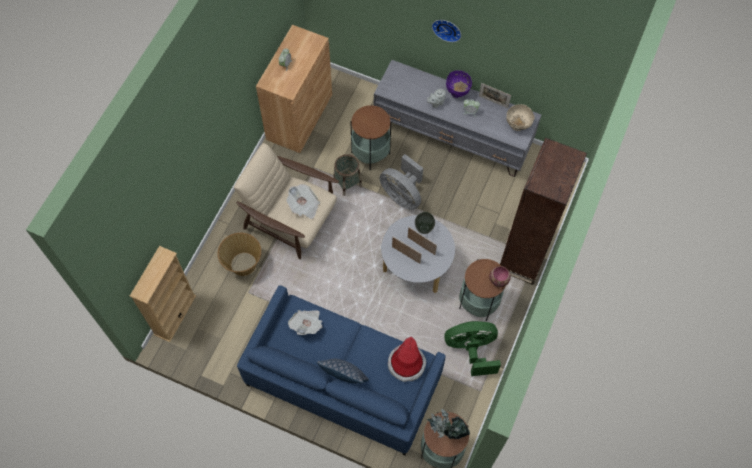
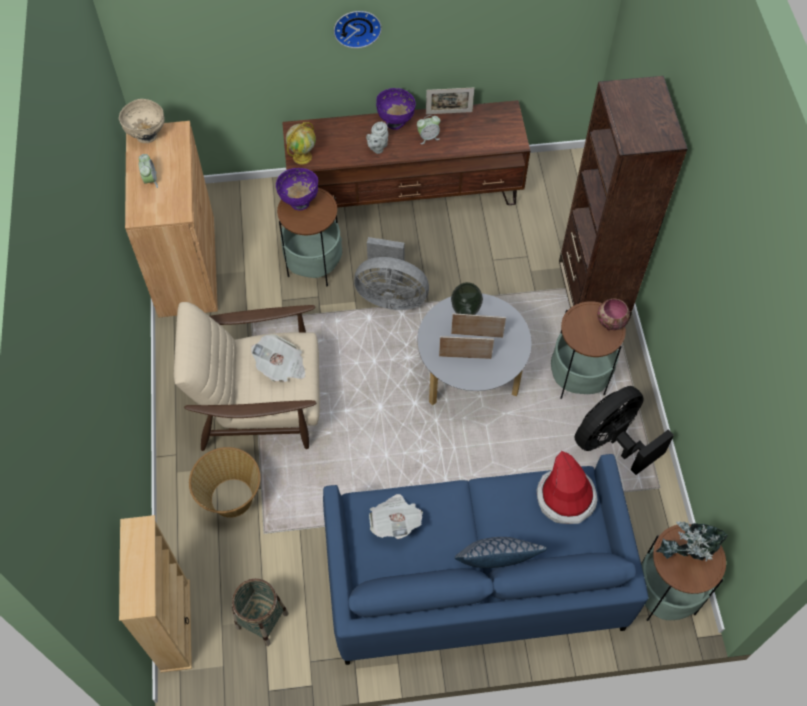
camera: 30 degrees left, 5 degrees down
basket [333,154,362,196] -> basket moved to [232,579,288,646]
grey tv stand [374,60,541,177] -> brown tv stand [282,100,530,208]
green fan [444,321,501,376] -> black fan [574,386,674,475]
beige bowl [506,104,535,131] -> beige bowl moved to [119,99,165,143]
none -> purple bowl [276,168,318,210]
none -> globe [286,122,316,164]

